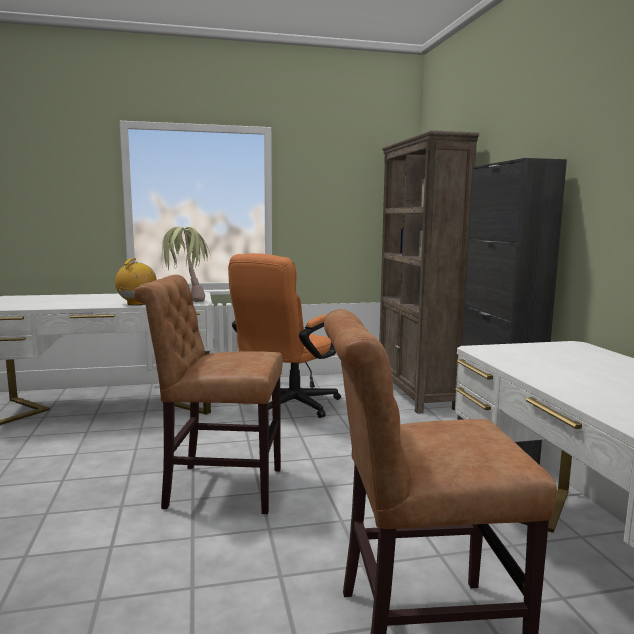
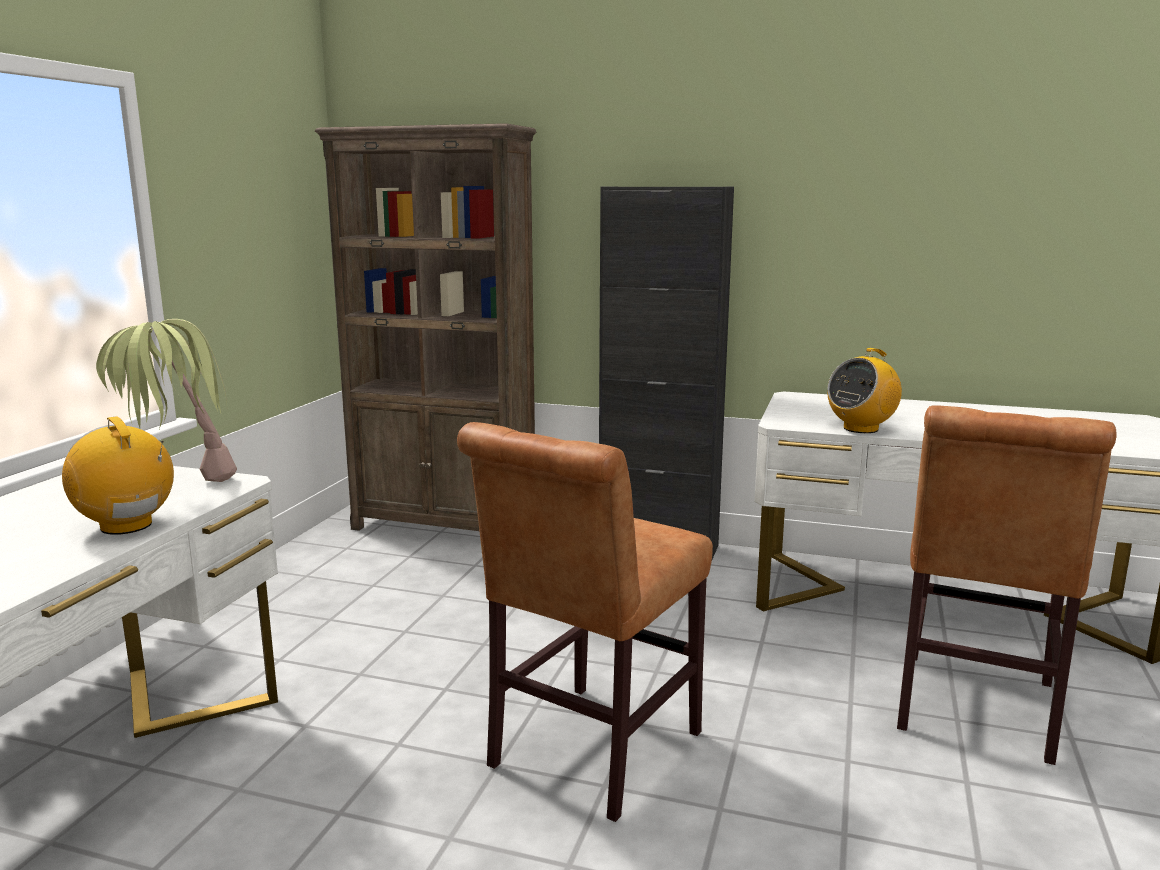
camera: 60 degrees left, 5 degrees up
orange office chair [228,253,341,418] -> none
none -> radio [827,348,902,433]

